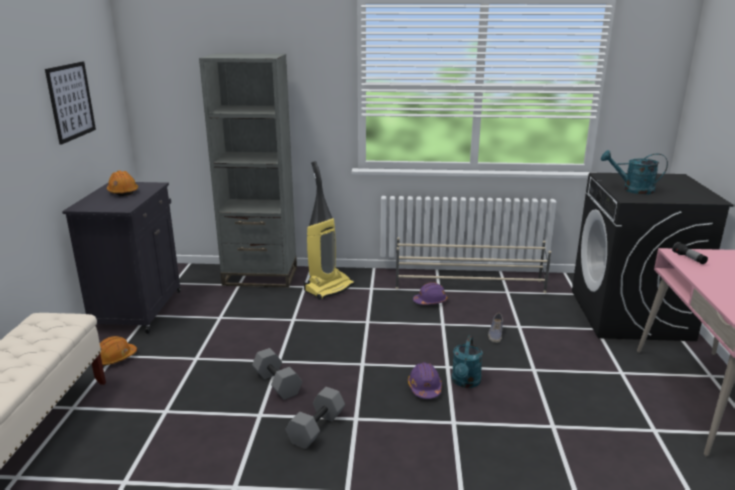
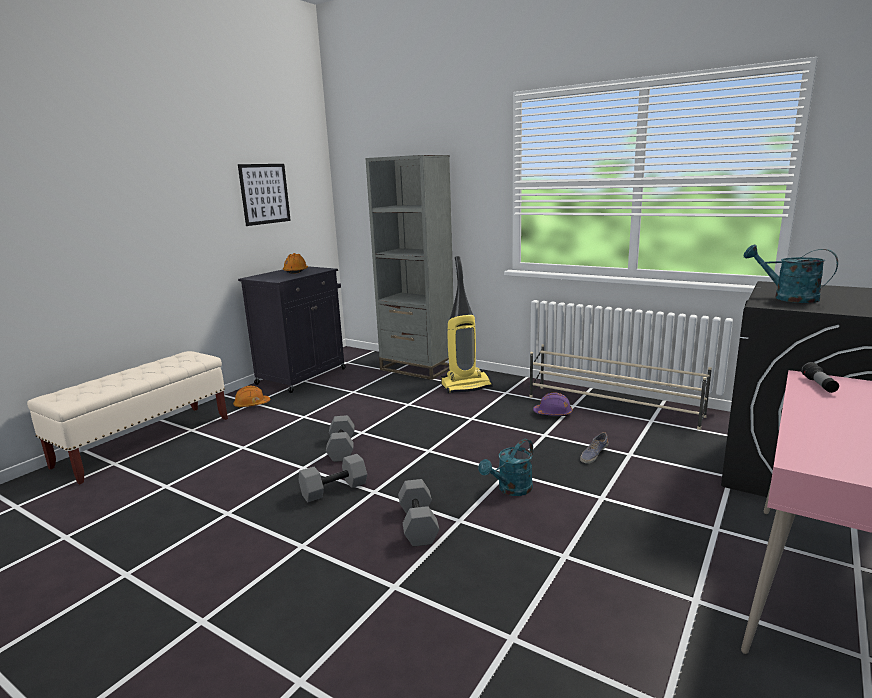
camera: 30 degrees right, 5 degrees down
purple hard hat [408,362,442,399] -> none
none -> grey dumbbell [398,479,439,547]

